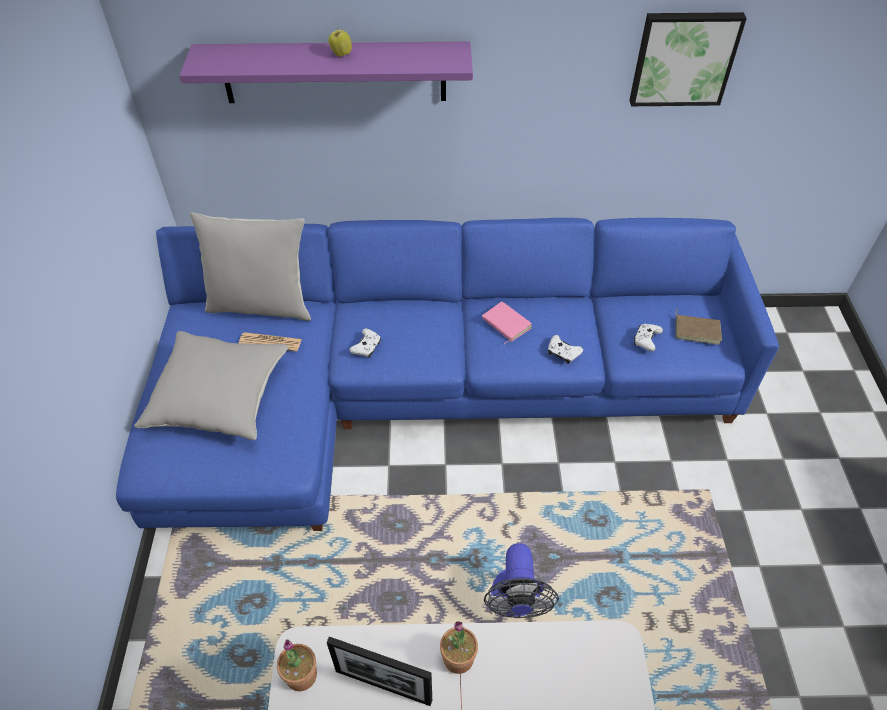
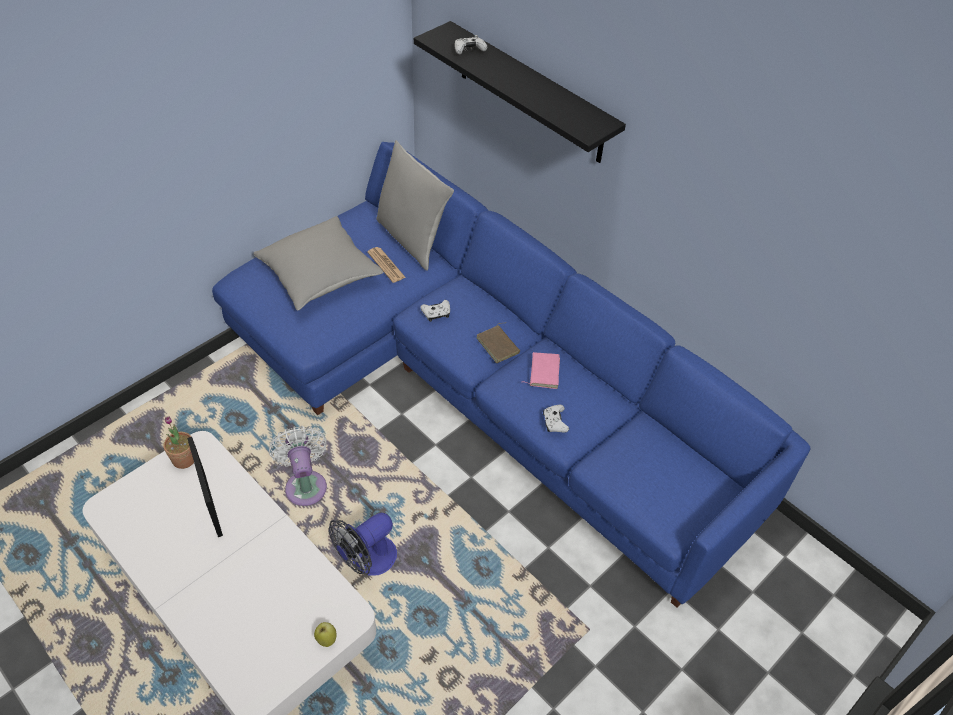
camera: 45 degrees right, 0 degrees up
purple shelf [179,41,473,103] -> black shelf [414,21,626,163]
apple [329,26,352,57] -> apple moved to [314,622,336,647]
potted plant [440,621,478,674] -> none
picture [629,12,747,106] -> none
white game controller [634,323,663,351] -> white game controller moved to [455,35,487,55]
brown book [675,308,722,345] -> brown book moved to [476,323,520,363]
none -> white fan [269,426,327,506]

